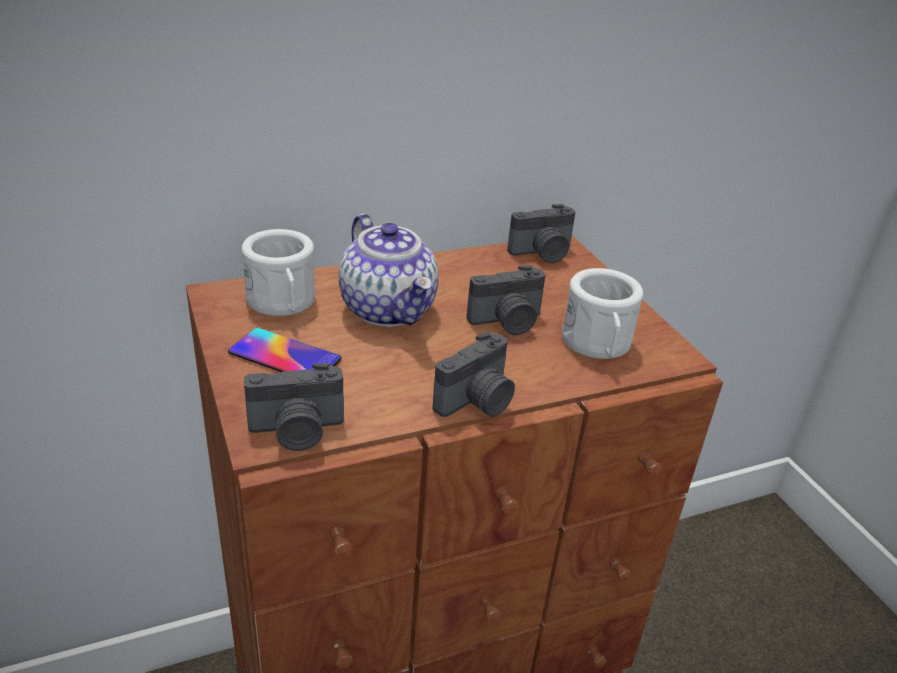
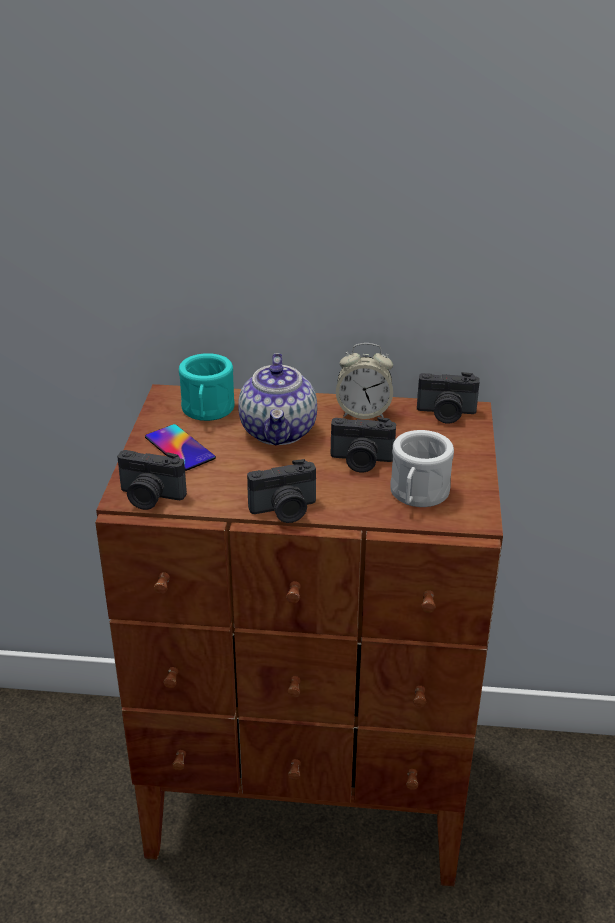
camera: 30 degrees right, 0 degrees up
white mug [242,229,315,316] -> turquoise mug [179,353,234,421]
none -> alarm clock [336,343,393,419]

